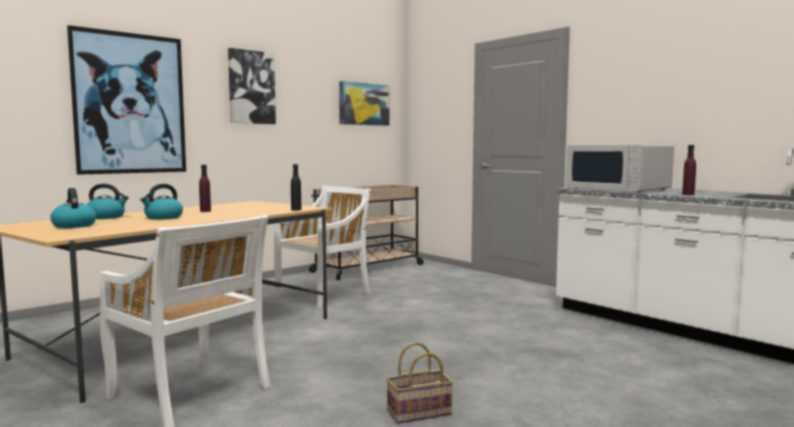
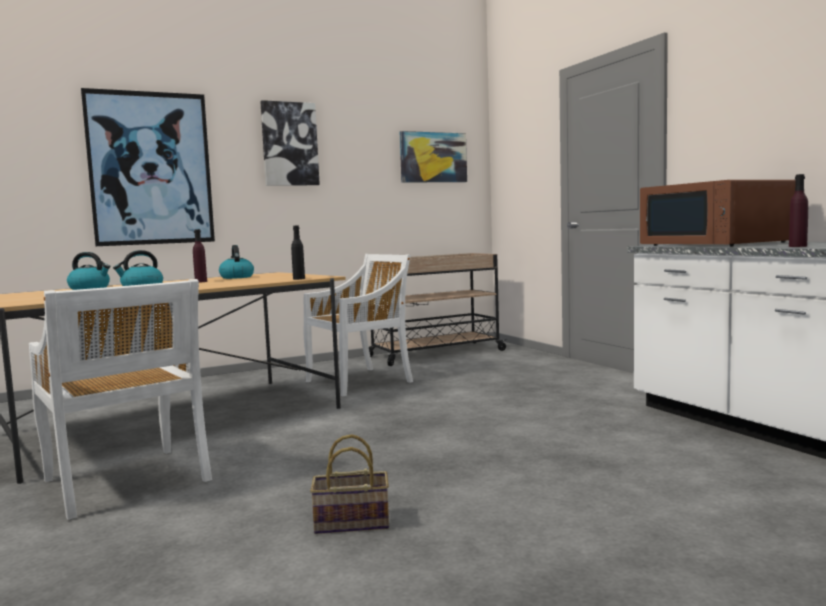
camera: 15 degrees right, 0 degrees up
kettle [50,188,96,228] -> kettle moved to [219,245,254,279]
white microwave [565,145,674,192] -> brown microwave [640,180,796,246]

